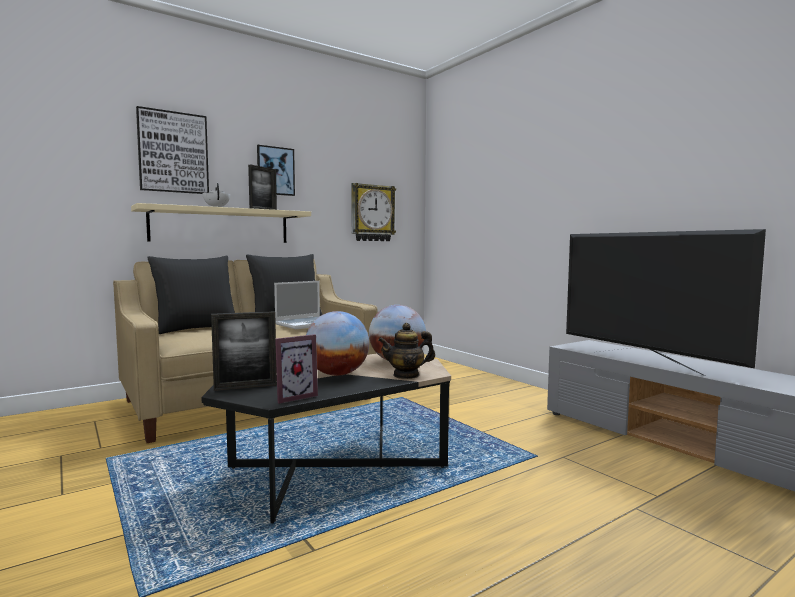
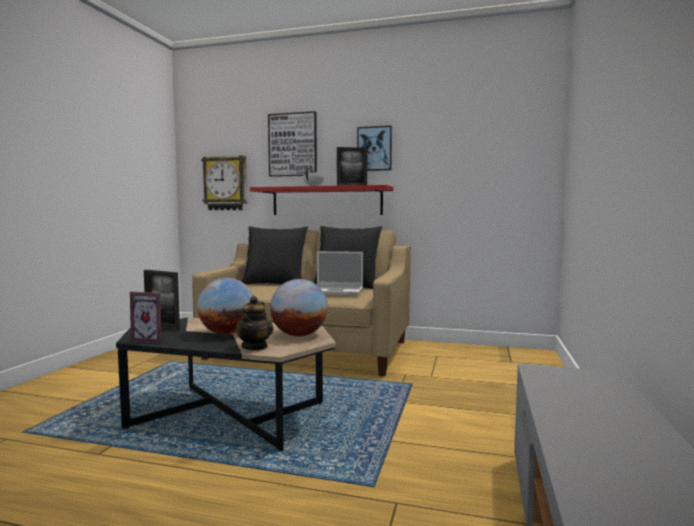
camera: 50 degrees right, 0 degrees up
beige shelf [131,203,311,243] -> red shelf [250,185,393,215]
wall clock [351,183,396,241] -> wall clock moved to [201,155,247,210]
teapot [378,323,435,379] -> teapot turned 120 degrees counterclockwise [235,296,273,350]
television [566,229,766,376] -> none

